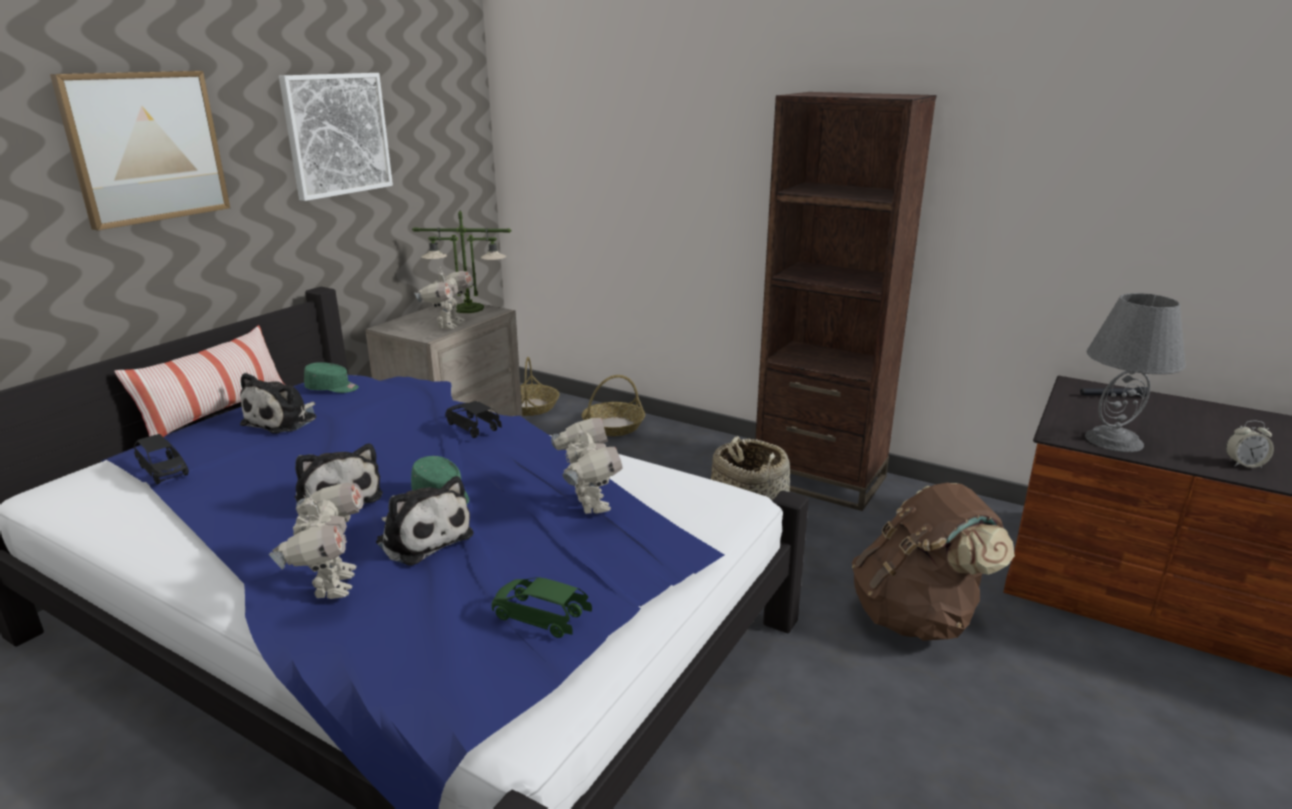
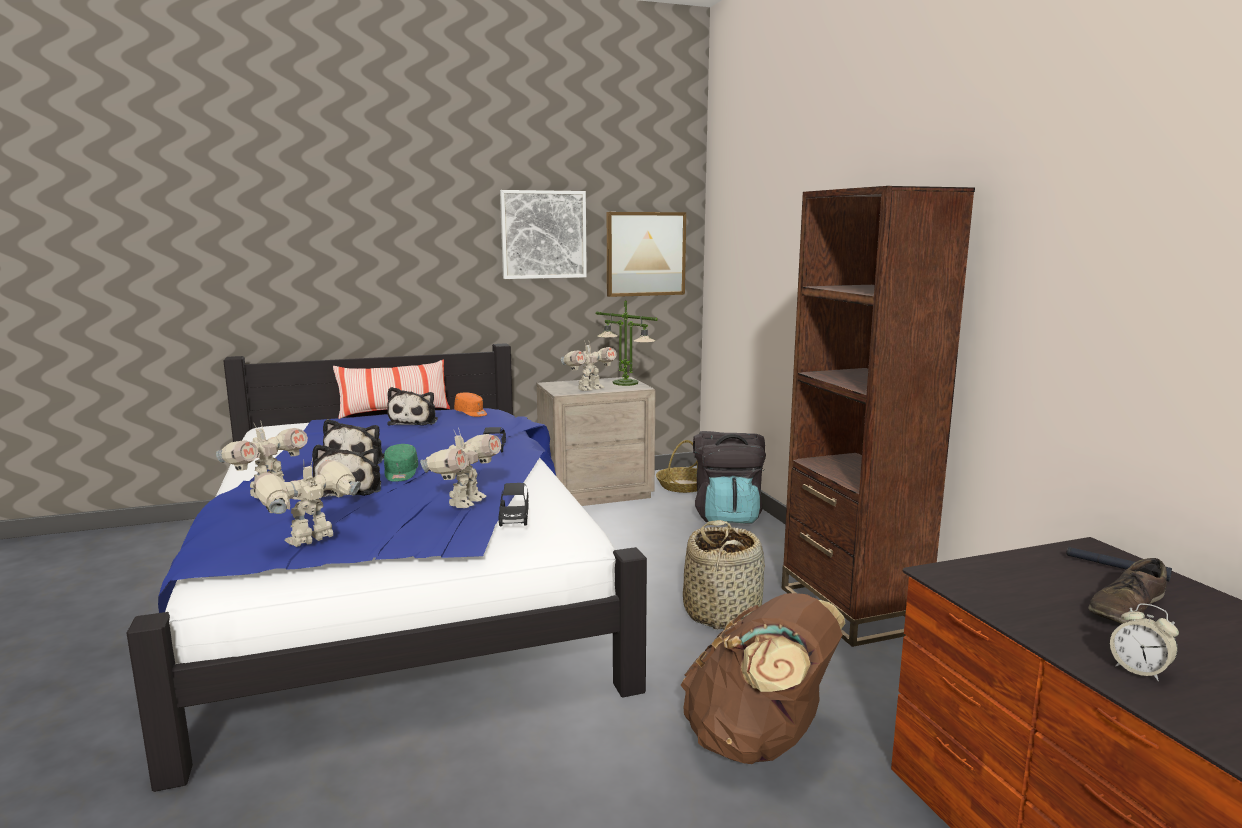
camera: 40 degrees right, 10 degrees down
picture [50,71,230,231] -> picture moved to [607,212,686,297]
black toy car [134,434,189,484] -> black toy car moved to [499,483,529,526]
plush toy [240,373,316,433] -> plush toy turned 60 degrees counterclockwise [387,387,438,426]
green cap [304,362,359,393] -> orange cap [454,392,487,417]
green toy car [492,577,592,638] -> toy robot [254,458,361,547]
basket [582,375,645,436] -> black backpack [693,431,766,524]
grey table lamp [1085,293,1186,452] -> none
none -> brown shoe [1088,558,1167,624]

